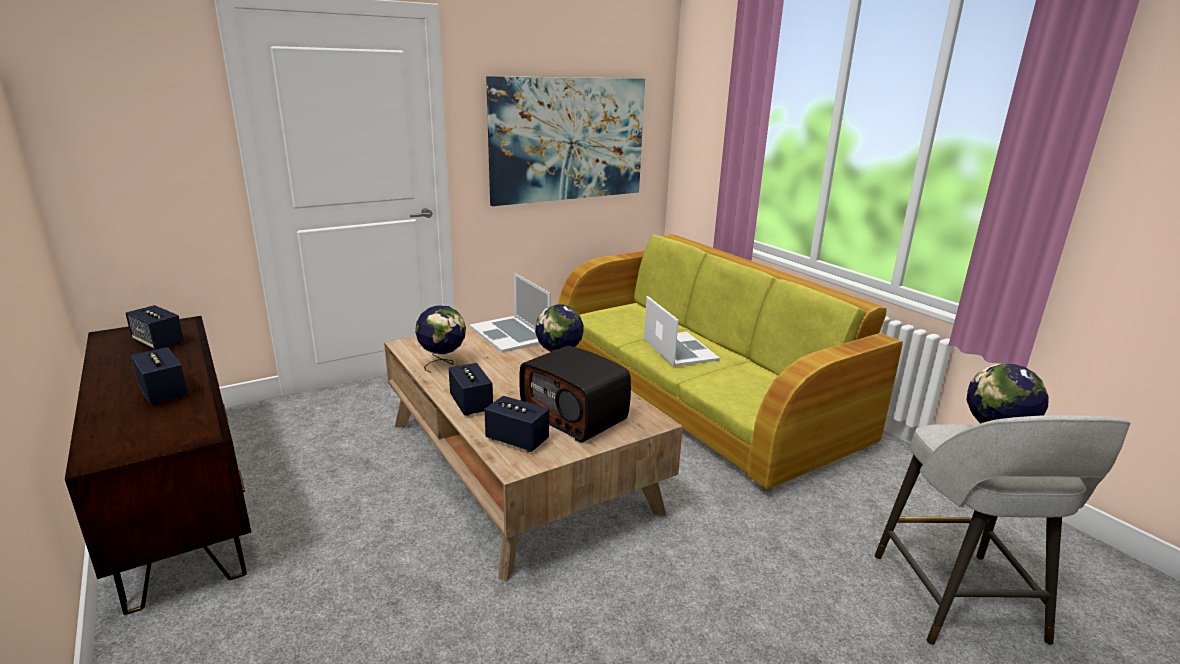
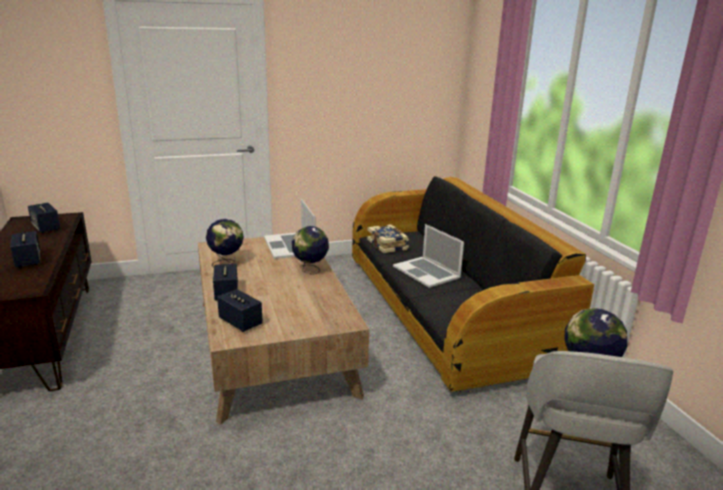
camera: 15 degrees right, 0 degrees up
picture [486,76,645,206] -> none
radio [519,346,631,443] -> none
green sofa [558,234,903,492] -> black sofa [352,176,594,395]
laptop [644,296,720,366] -> laptop turned 150 degrees clockwise [393,224,464,288]
none -> book [367,224,409,253]

